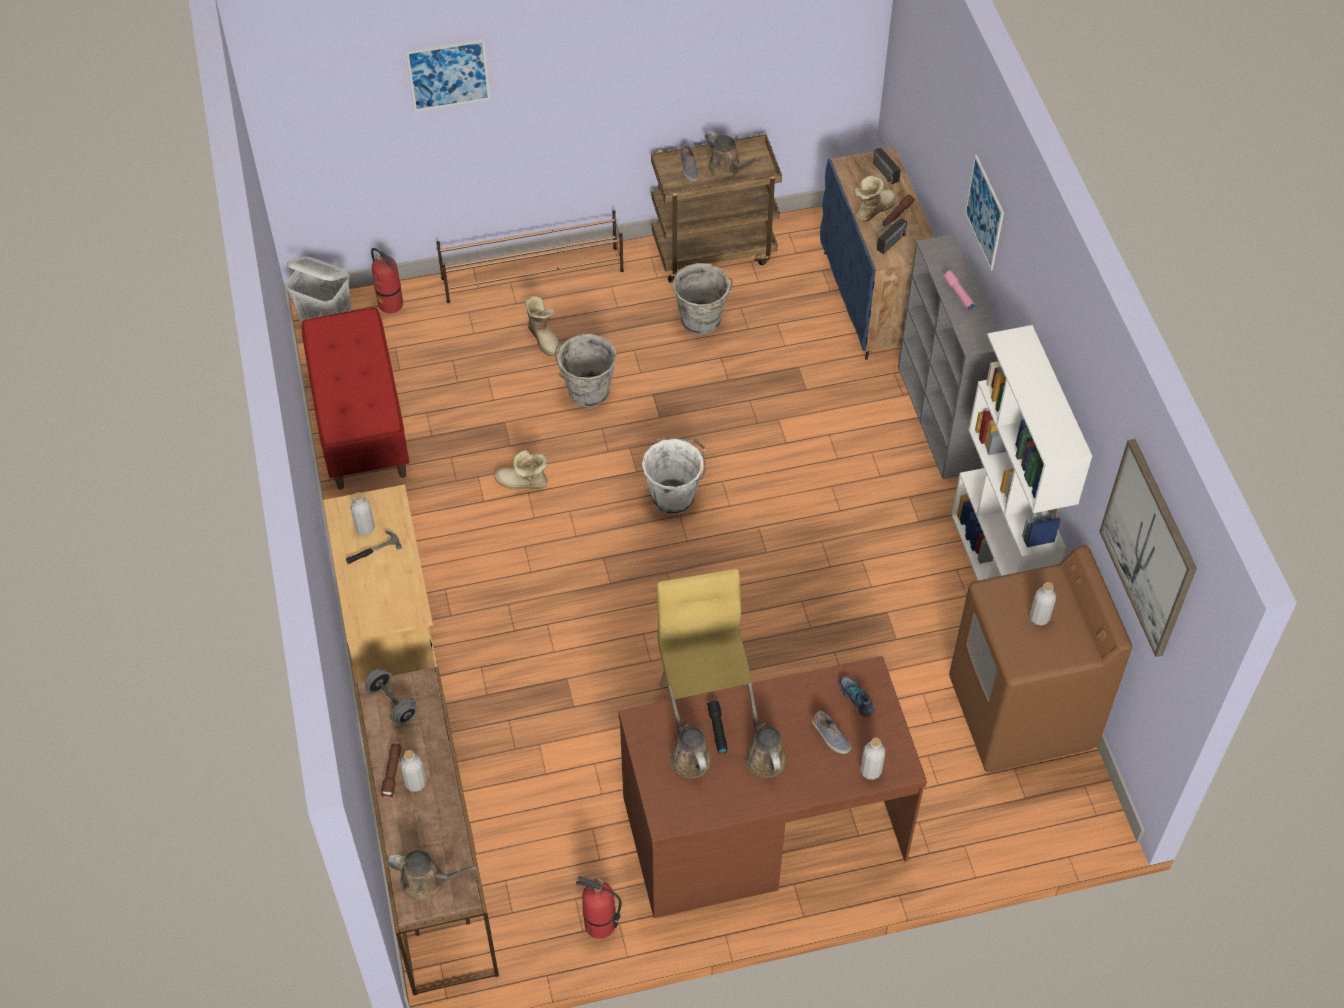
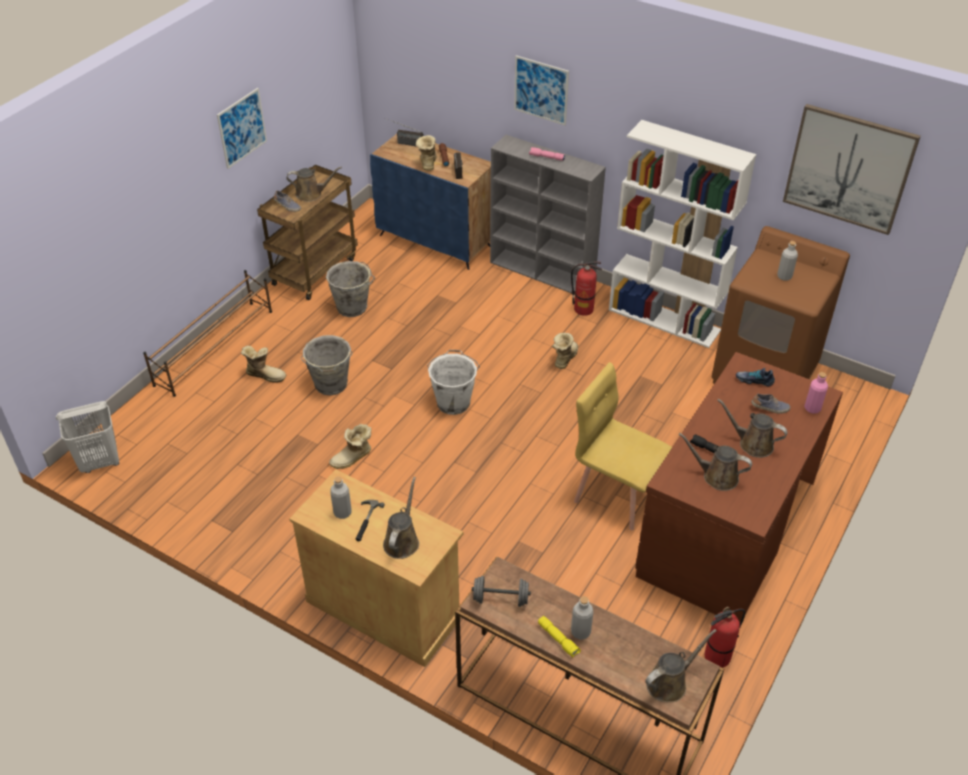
camera: 45 degrees left, 10 degrees down
red bench [302,308,410,490] -> none
fire extinguisher [371,248,403,313] -> fire extinguisher moved to [571,261,602,316]
brown flashlight [381,743,401,797] -> yellow flashlight [538,616,581,658]
picture [406,39,490,112] -> picture moved to [217,88,267,169]
grey bottle [860,737,885,780] -> pink bottle [804,372,828,414]
none -> brown watering can [383,477,419,559]
none -> boot [552,333,578,369]

